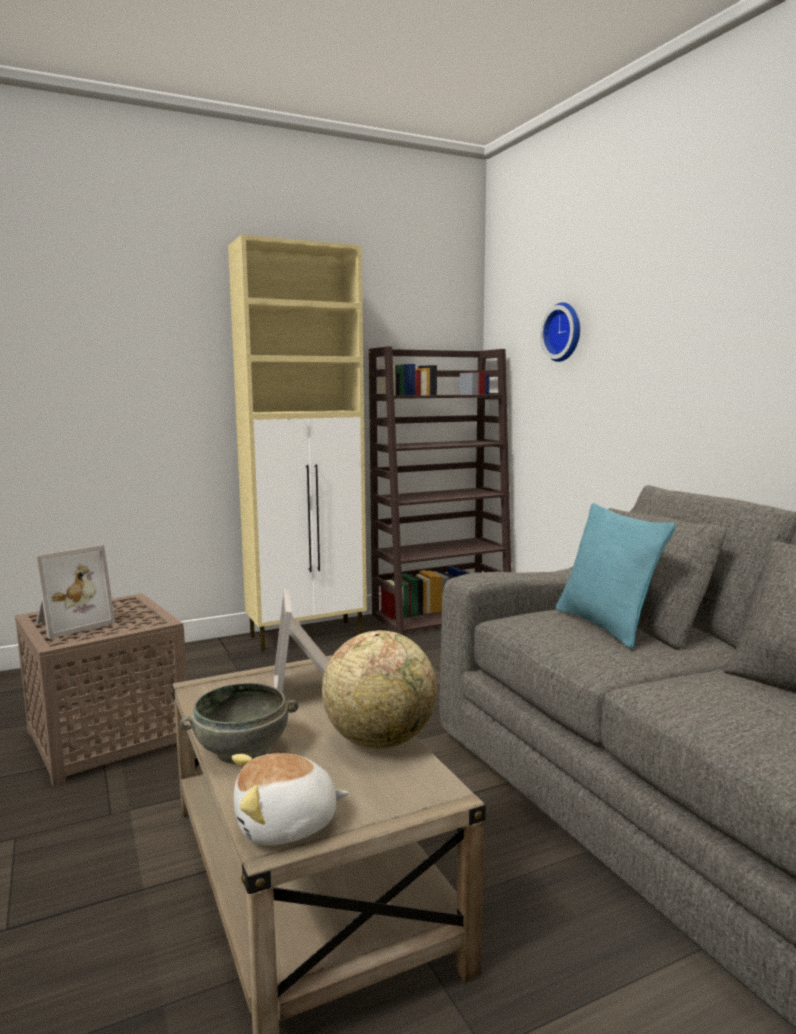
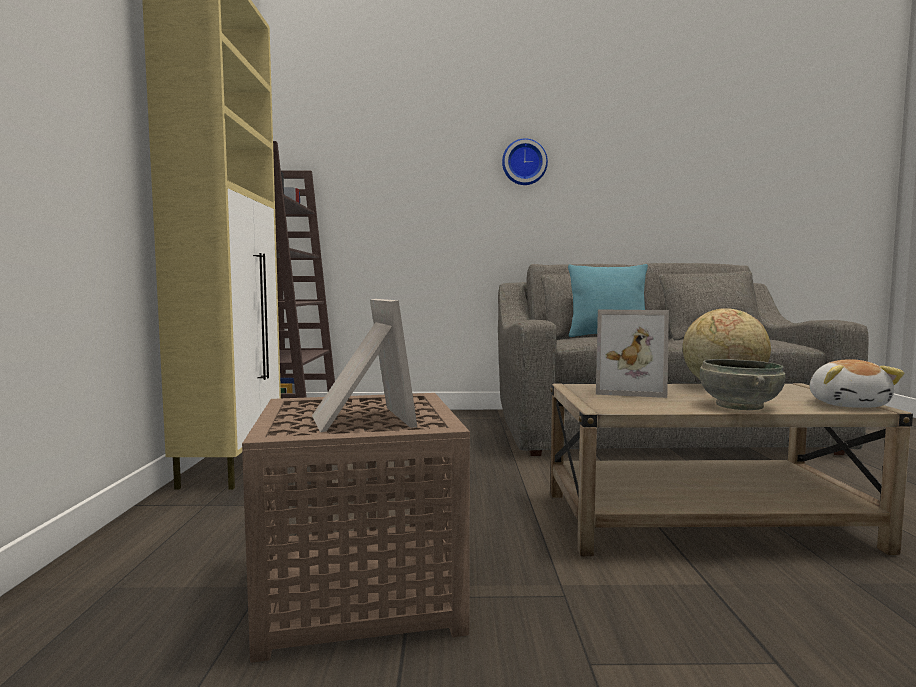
camera: 65 degrees left, 5 degrees down
wall clock [540,302,580,362] -> wall clock moved to [502,138,548,185]

